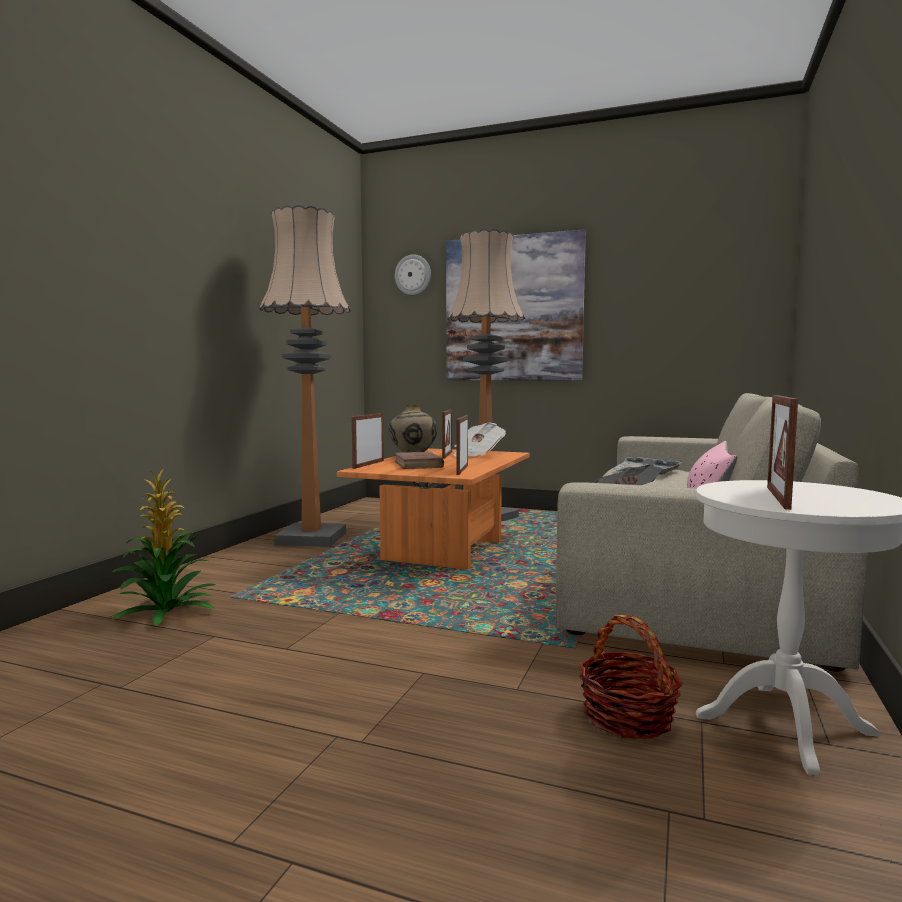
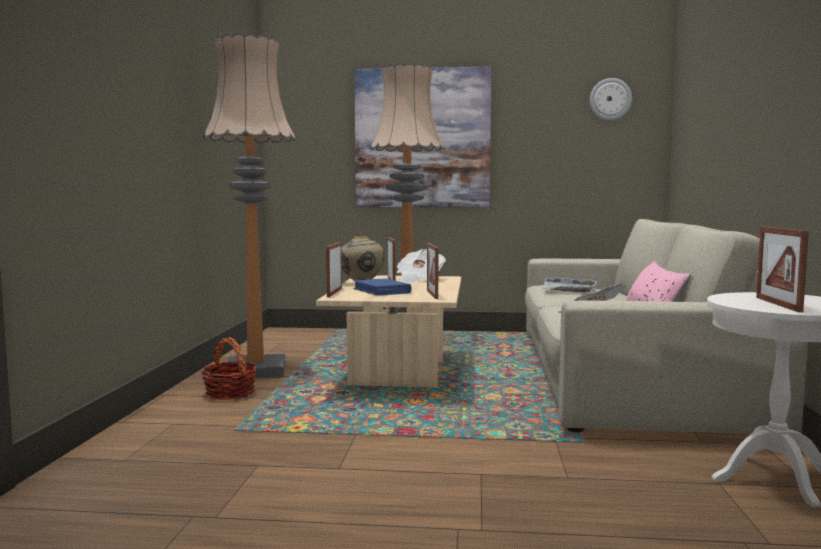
camera: 15 degrees left, 0 degrees up
potted plant [112,469,216,626] -> none
orange coffee table [337,448,530,570] -> beige coffee table [316,275,461,388]
wall clock [395,254,431,295] -> wall clock moved to [590,78,632,120]
brown book [395,452,444,469] -> blue book [353,278,412,295]
basket [579,615,683,739] -> basket moved to [201,337,257,400]

